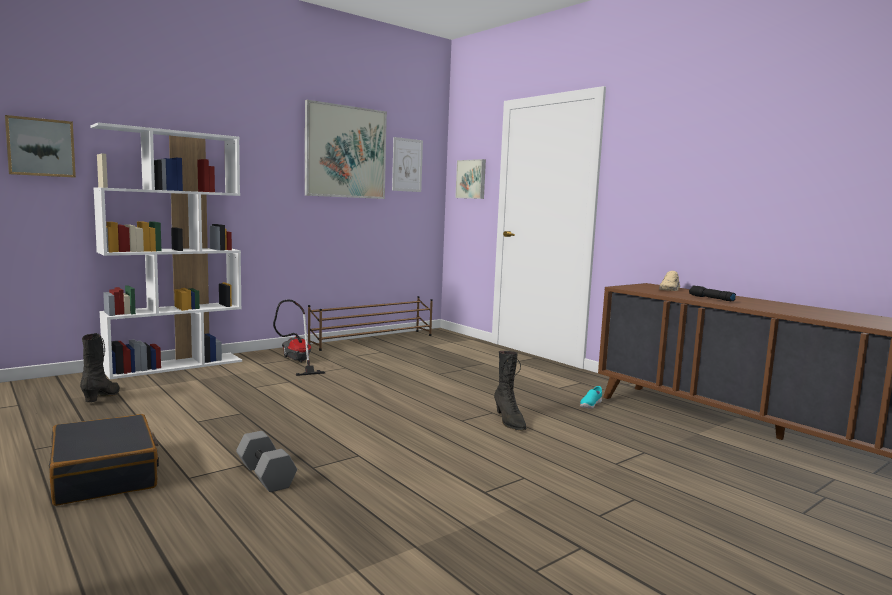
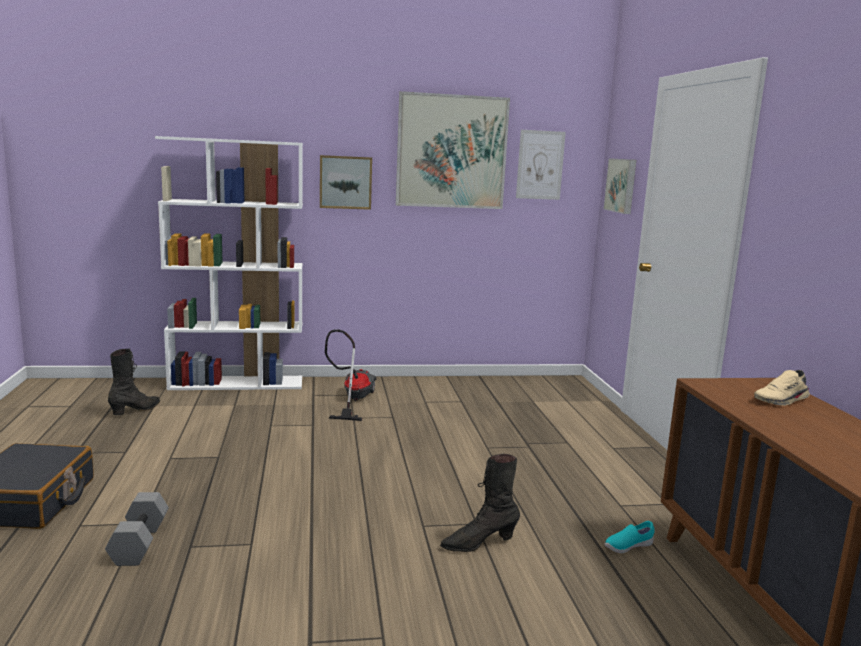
camera: 30 degrees right, 5 degrees up
picture [5,115,76,178] -> picture moved to [320,155,372,210]
brown shoe rack [308,296,433,351] -> none
black boot [494,351,526,431] -> black boot turned 60 degrees clockwise [440,454,520,552]
black flashlight [689,286,736,301] -> none

